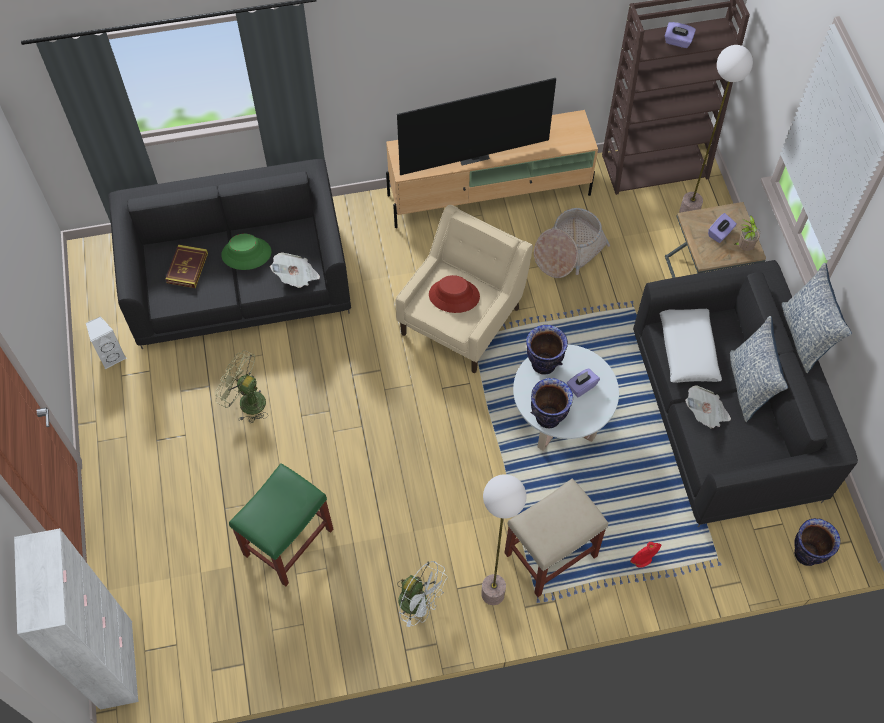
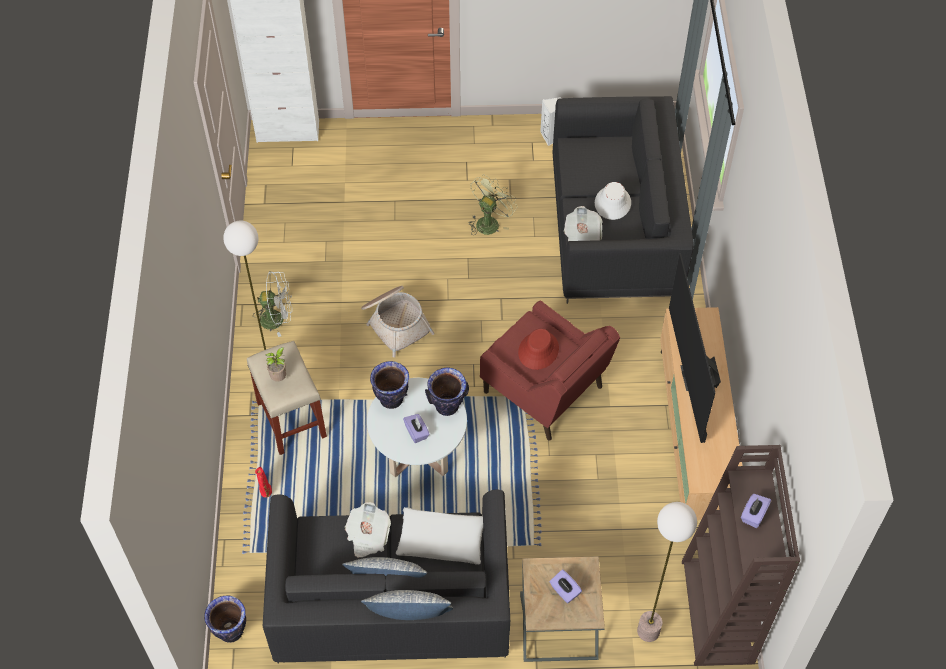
camera: 100 degrees right, 5 degrees down
book [165,244,208,288] -> none
green hat [221,234,271,270] -> white hat [595,182,631,220]
green stool [229,463,333,587] -> none
beige armchair [396,205,533,373] -> red armchair [480,300,620,440]
white fan [397,561,448,627] -> white fan turned 135 degrees counterclockwise [253,271,292,337]
basket [534,208,610,278] -> basket moved to [361,286,435,358]
potted plant [735,215,760,251] -> potted plant moved to [265,347,287,382]

